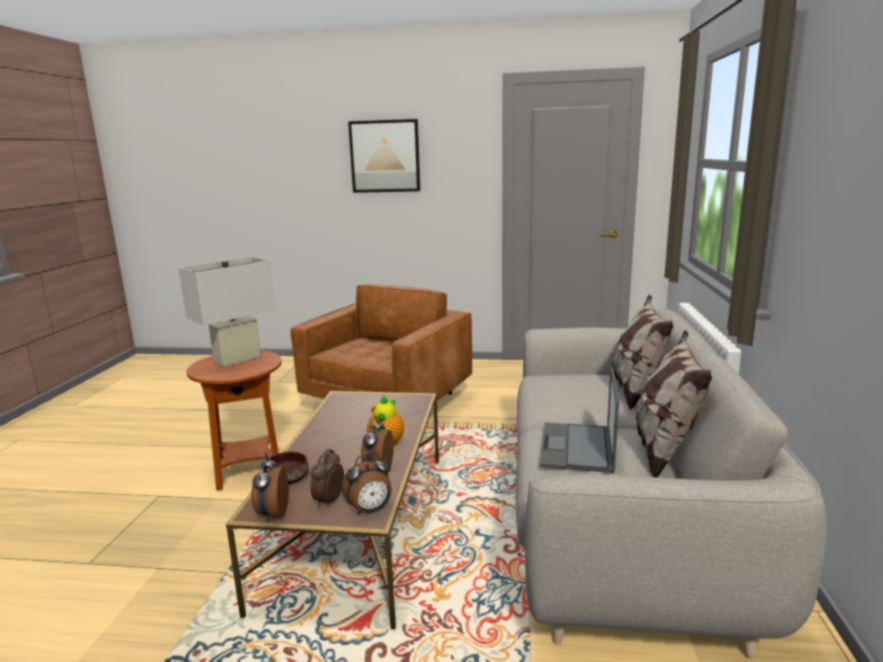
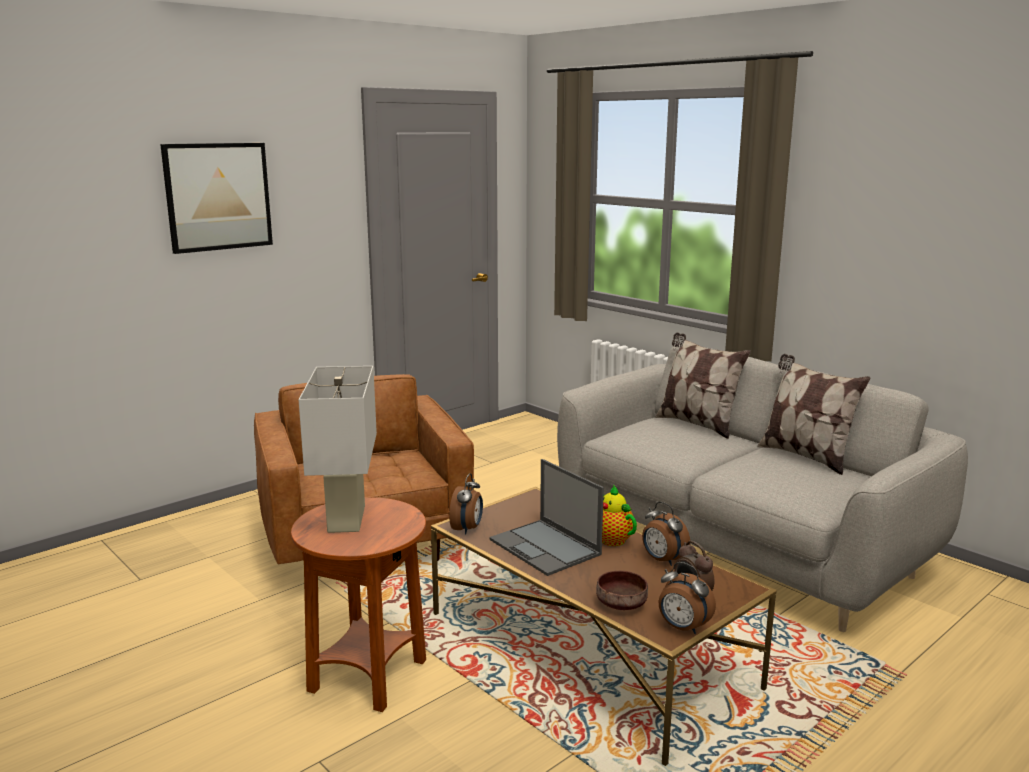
camera: 50 degrees left, 0 degrees up
alarm clock [342,452,392,515] -> alarm clock moved to [449,473,483,534]
laptop [540,367,619,473] -> laptop moved to [489,459,604,576]

